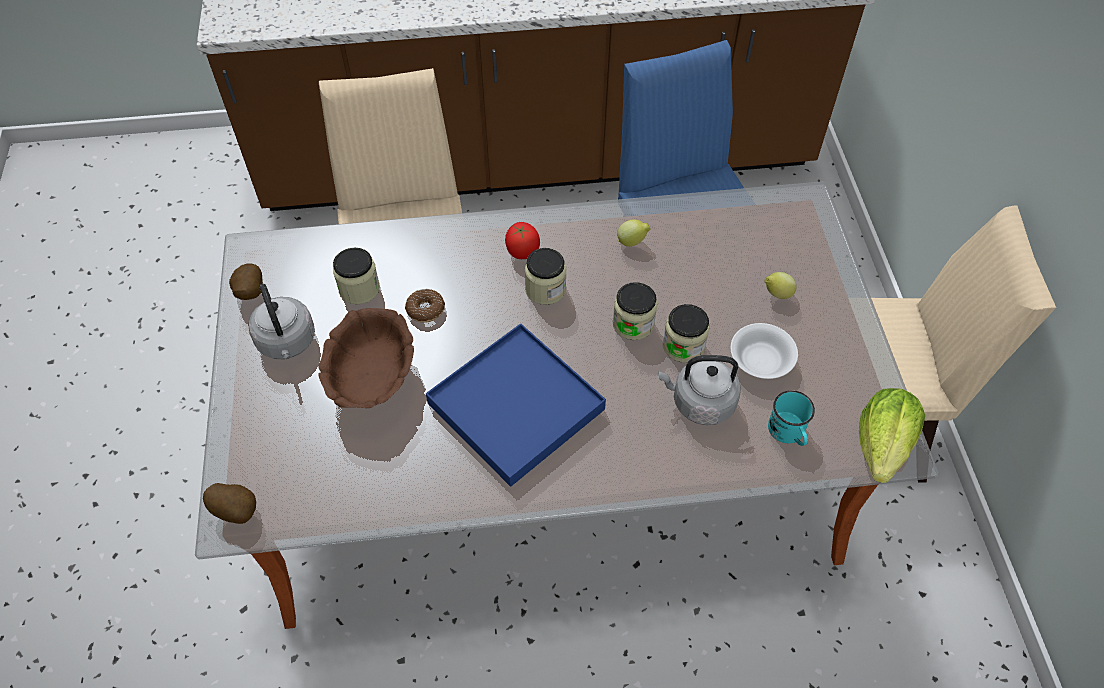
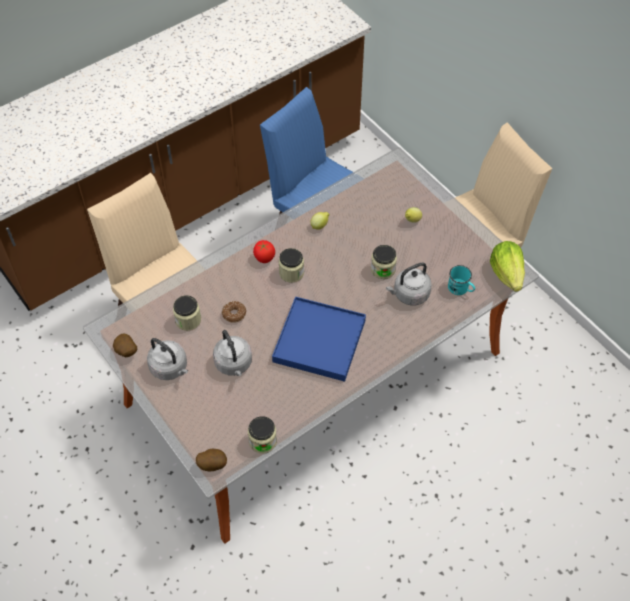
camera: 30 degrees left, 0 degrees up
brown bowl [318,308,414,408] -> grey kettle [213,330,252,376]
jar [613,282,657,340] -> jar moved to [248,416,277,453]
white bowl [730,323,798,379] -> none

